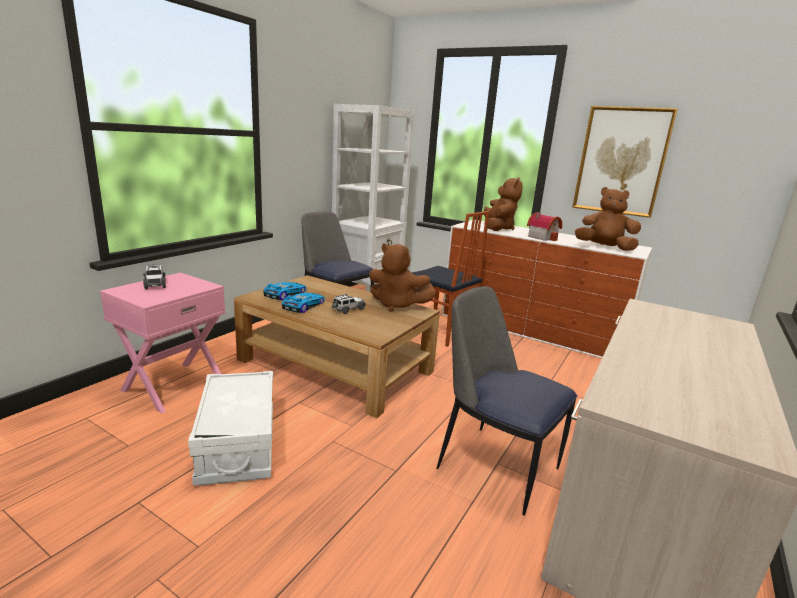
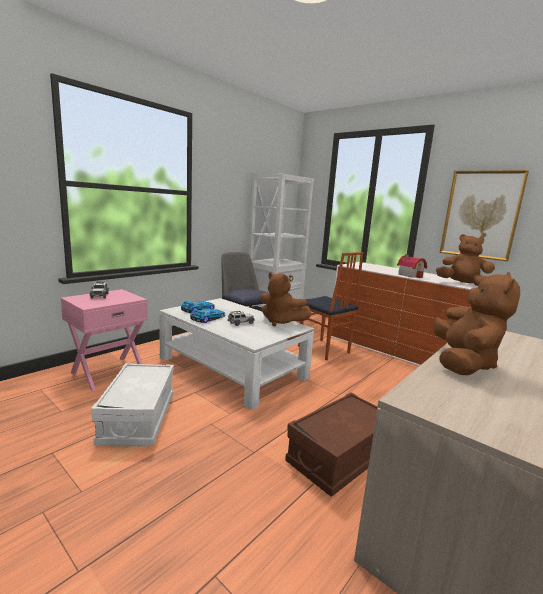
camera: 10 degrees right, 5 degrees down
brown coffee table [234,275,440,418] -> white coffee table [159,298,314,410]
chair [437,286,577,516] -> brown storage box [285,392,378,497]
brown plush toy [484,177,523,231] -> brown plush toy moved to [434,272,520,375]

